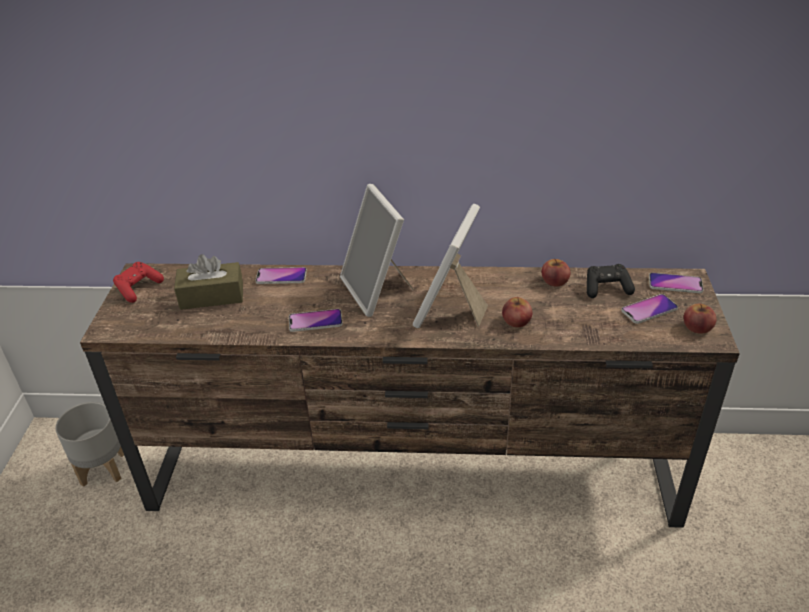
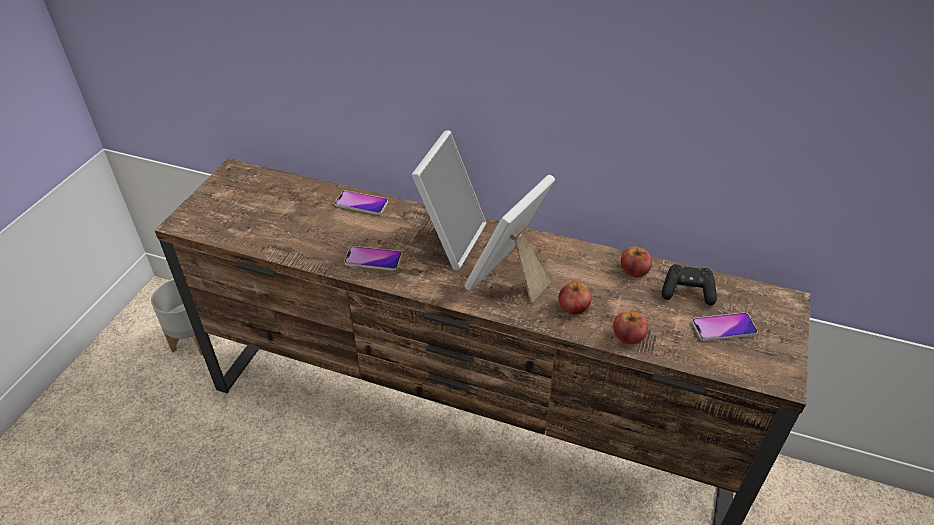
camera: 15 degrees right, 5 degrees up
red game controller [113,262,164,303] -> none
brown tissue box [174,254,243,310] -> none
picture frame [340,184,414,317] -> picture frame turned 150 degrees counterclockwise [410,130,487,270]
phone [649,273,703,293] -> none
apple [684,304,717,334] -> apple moved to [613,311,648,344]

